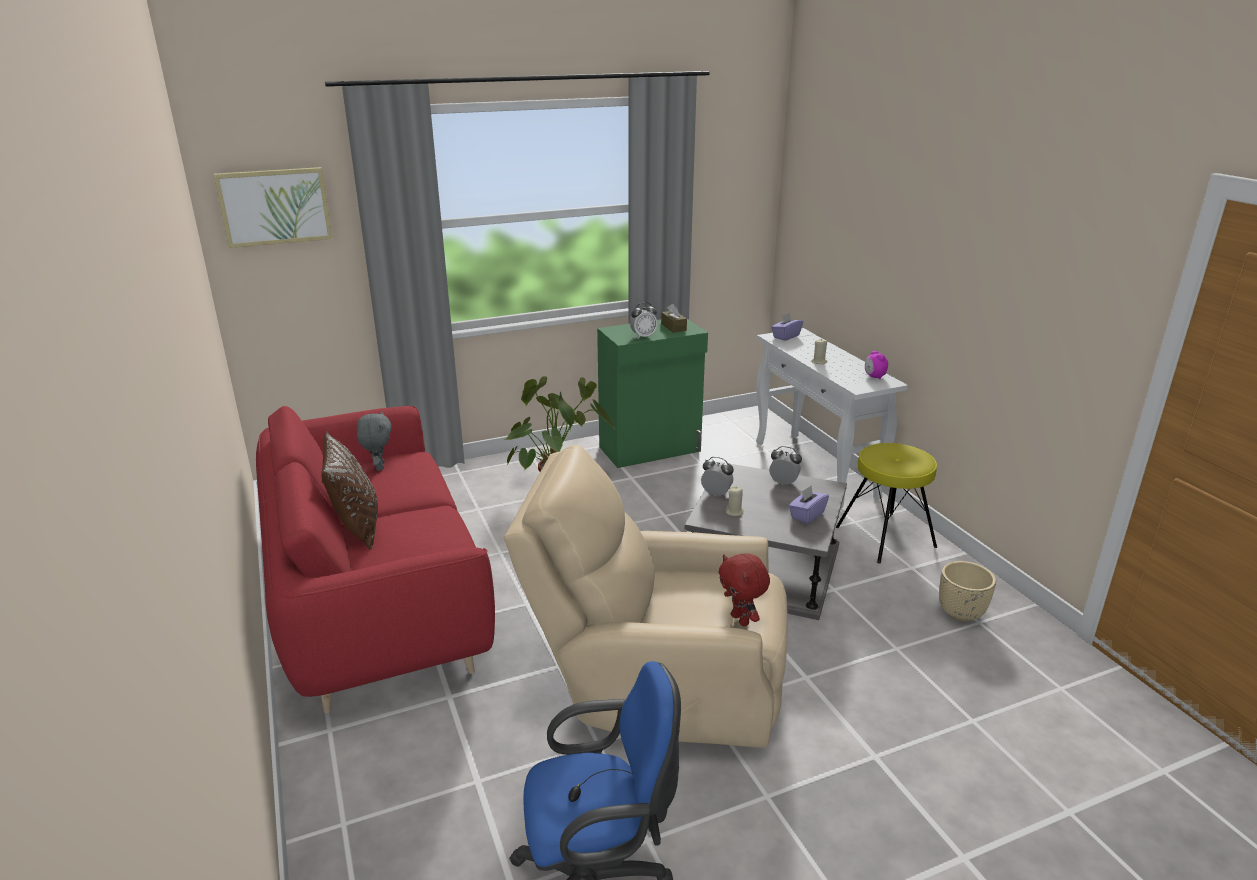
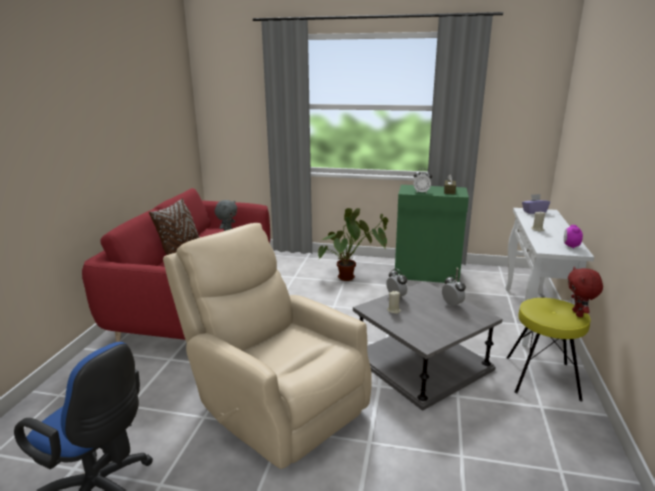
camera: 35 degrees right, 5 degrees down
picture [214,167,333,248] -> none
red plush toy [718,554,770,626] -> red plush toy moved to [568,267,603,317]
purple tissue box [789,485,829,524] -> none
beige planter [939,561,996,622] -> none

